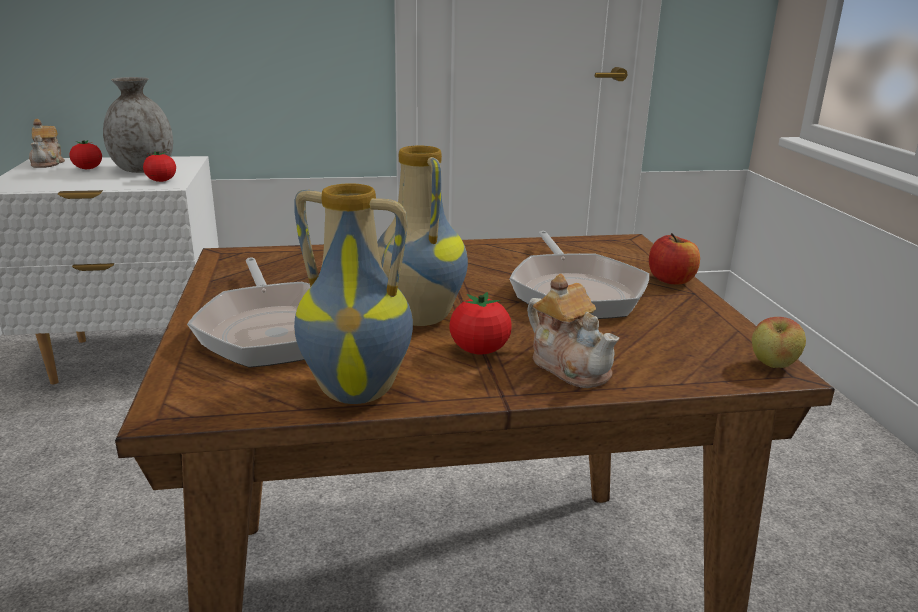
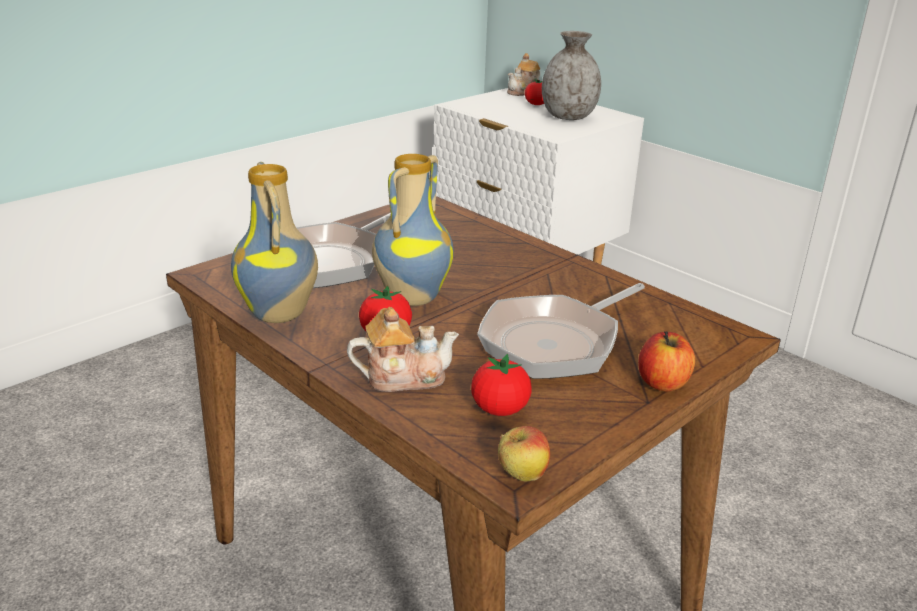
camera: 55 degrees right, 5 degrees up
tomato [143,151,176,182] -> tomato moved to [471,354,532,416]
teapot [527,274,620,388] -> teapot turned 120 degrees counterclockwise [347,307,459,392]

